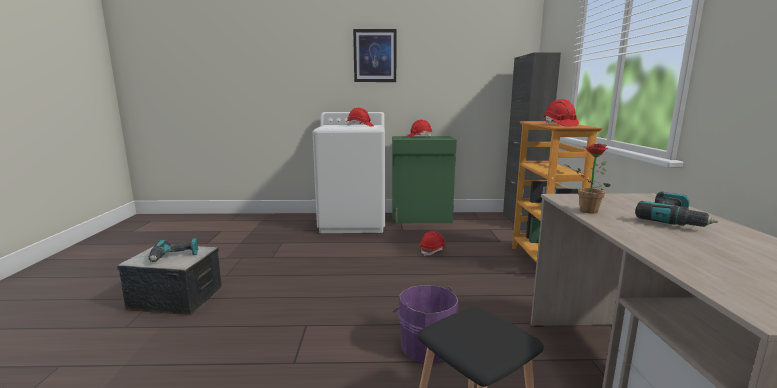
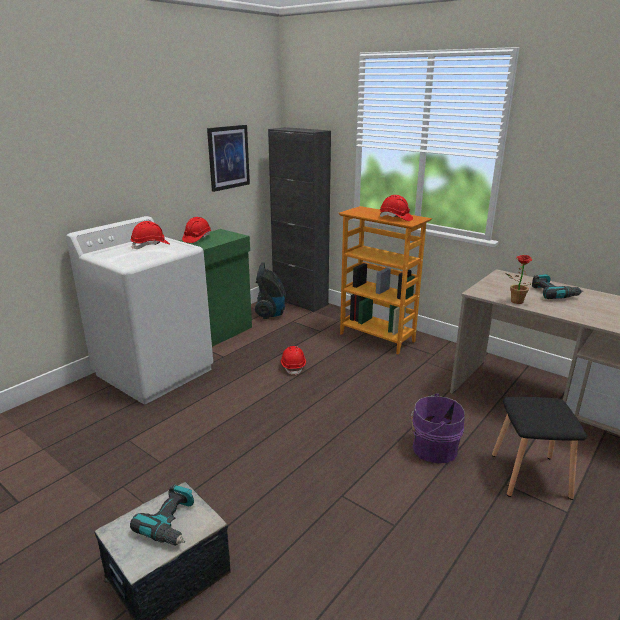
camera: 50 degrees left, 10 degrees up
picture [353,29,397,82] -> picture moved to [207,125,250,192]
none -> vacuum cleaner [255,262,286,319]

